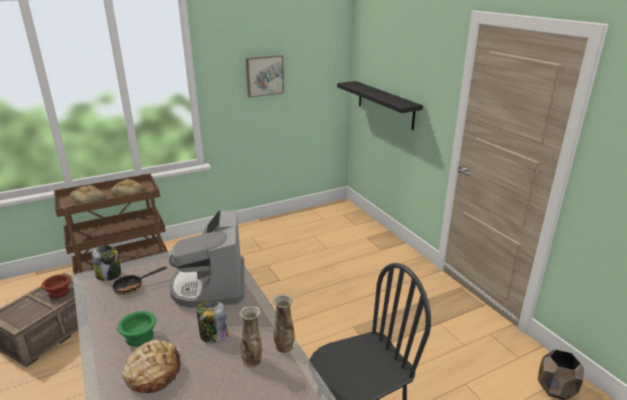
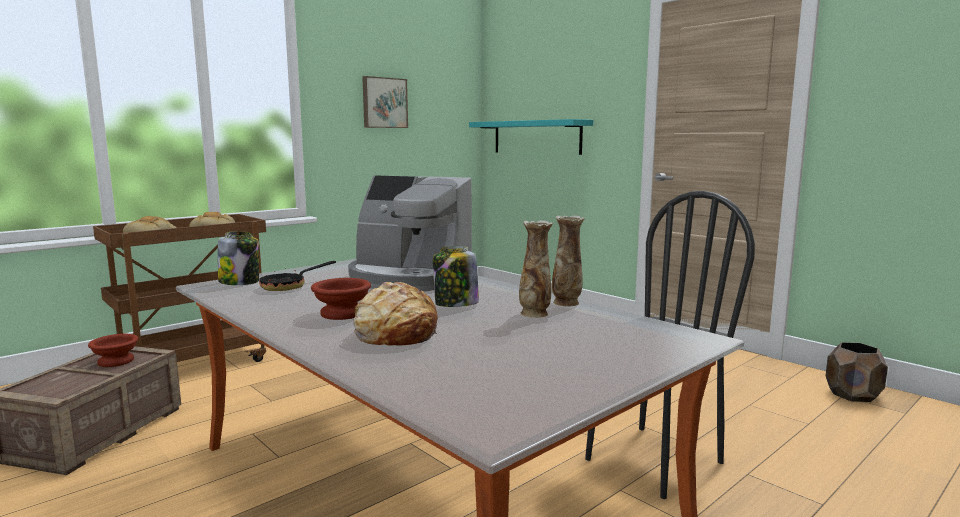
camera: 15 degrees left, 15 degrees down
green bowl [117,311,156,347] -> brown bowl [311,278,371,320]
coffee machine [169,210,244,308] -> coffee machine turned 45 degrees counterclockwise [348,175,472,292]
black shelf [337,81,423,130] -> turquoise shelf [469,119,593,155]

